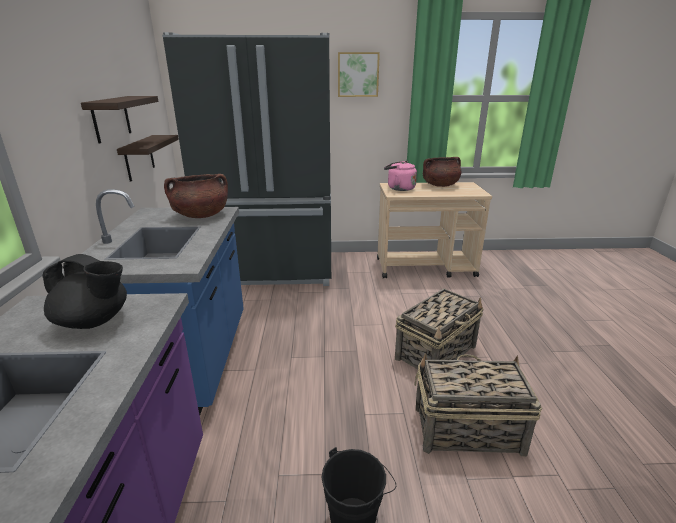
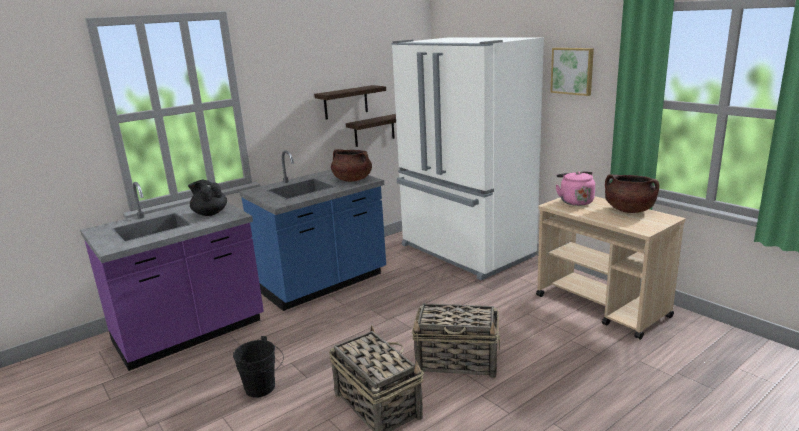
camera: 55 degrees right, 5 degrees down
black teapot [42,254,127,329] -> black teapot turned 150 degrees clockwise [188,180,227,216]
black fridge [162,32,331,286] -> white fridge [391,37,544,280]

